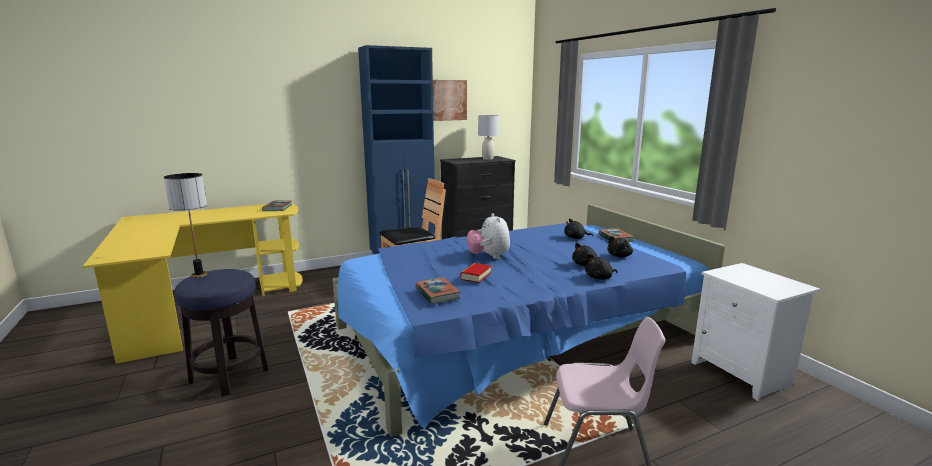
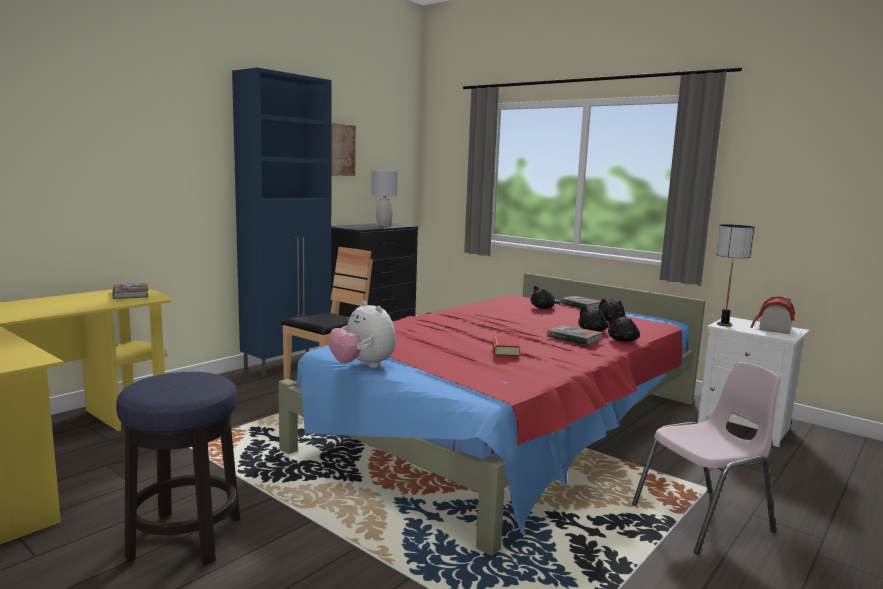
camera: 25 degrees left, 5 degrees down
table lamp [164,173,208,278] -> table lamp moved to [716,224,755,327]
blue bed [333,204,725,437] -> red bed [278,273,705,556]
book [415,277,461,304] -> book moved to [547,325,603,345]
plush toy [467,213,510,259] -> plush toy moved to [328,301,396,368]
none -> toy house [750,296,795,334]

